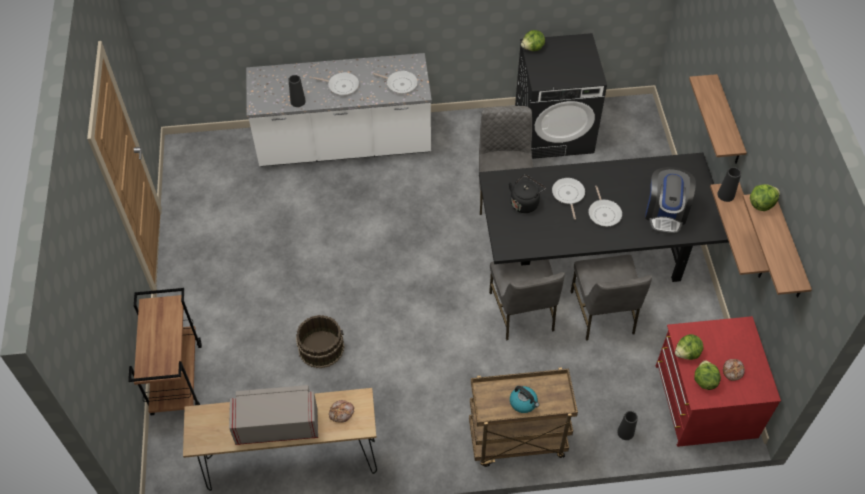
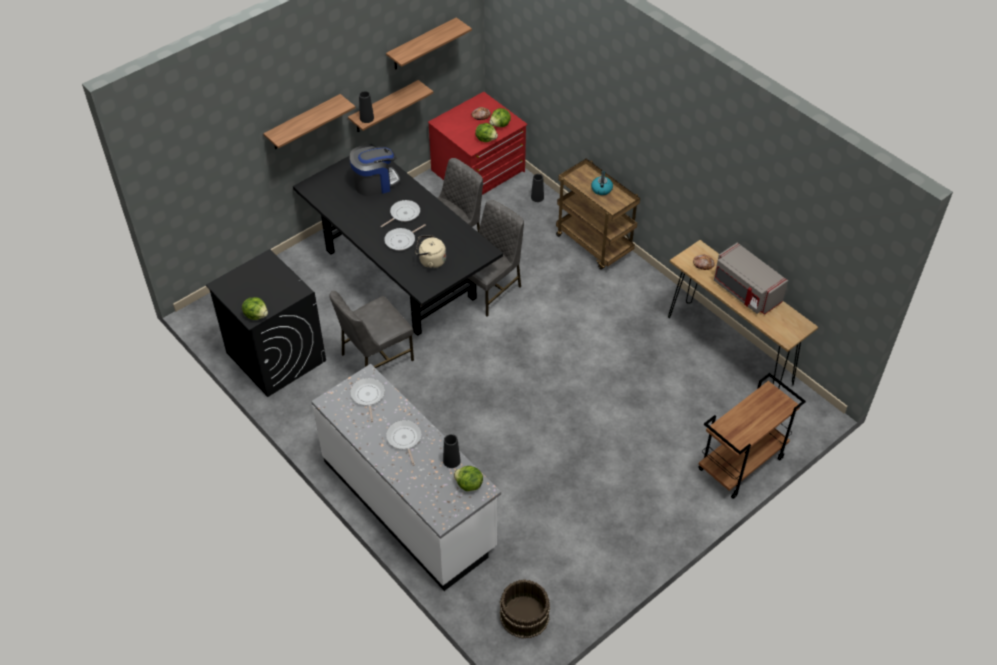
camera: 125 degrees left, 5 degrees down
brown bucket [296,315,345,368] -> brown bucket moved to [500,580,550,639]
black kettle [509,174,546,213] -> beige kettle [415,235,446,269]
lettuce [750,184,780,211] -> lettuce moved to [454,466,483,491]

